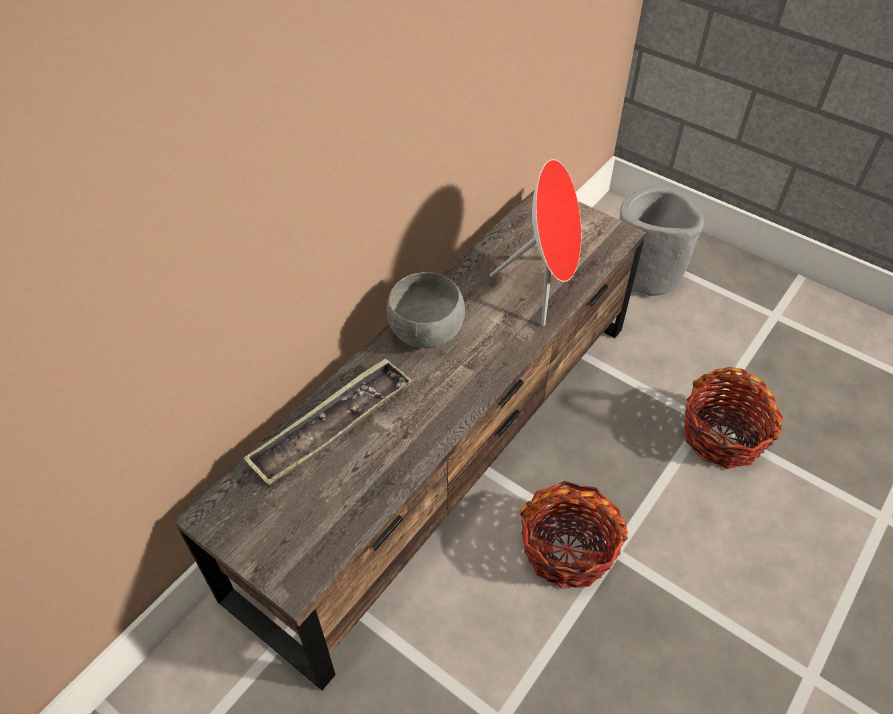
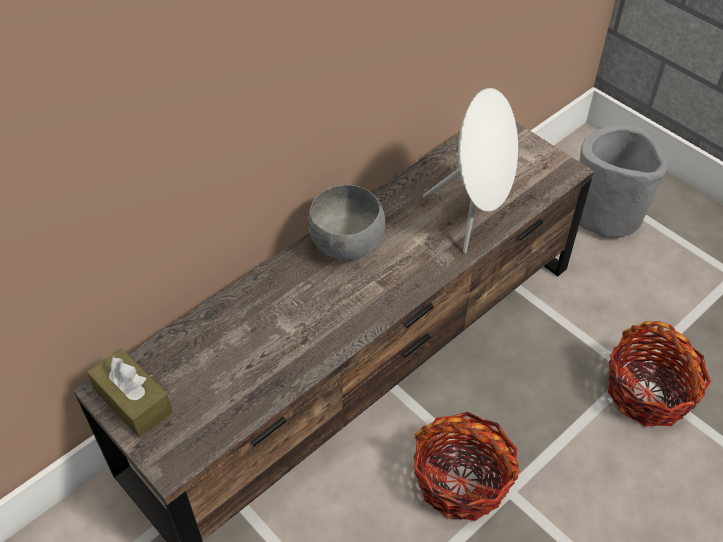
camera: 10 degrees right, 0 degrees up
tray [243,358,412,485] -> none
red speaker [490,159,581,326] -> white speaker [423,88,518,253]
none -> brown tissue box [87,348,173,437]

